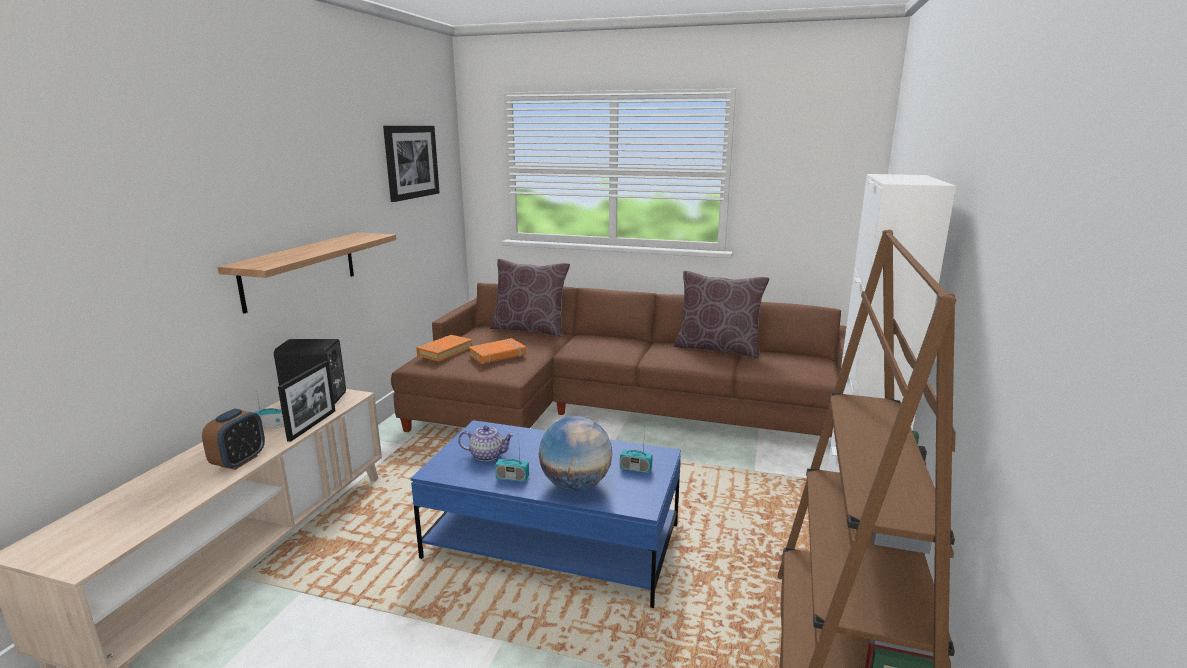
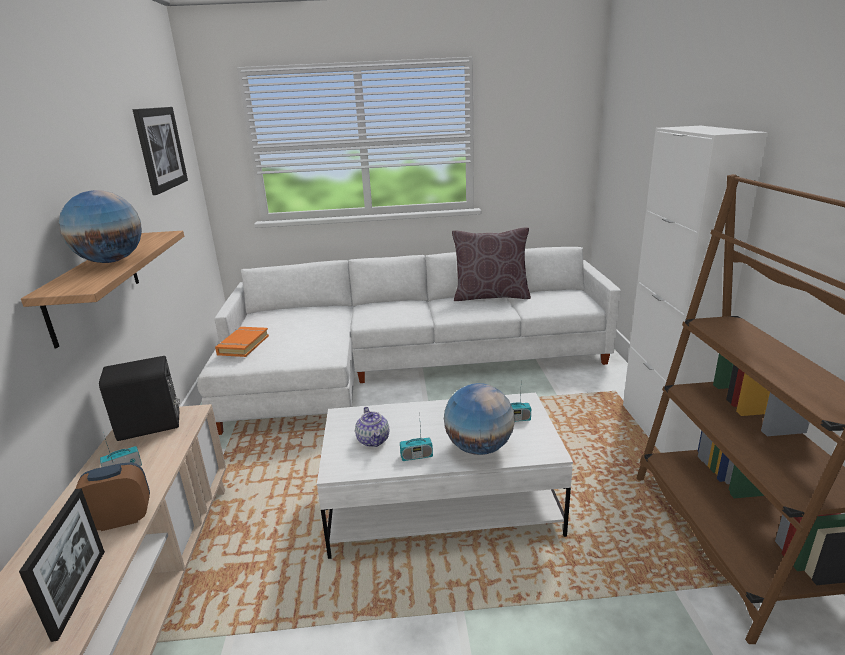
camera: 20 degrees left, 5 degrees up
alarm clock [202,409,265,470] -> alarm clock turned 105 degrees counterclockwise [75,462,150,531]
picture frame [278,361,335,442] -> picture frame moved to [19,488,105,642]
brown sofa [391,283,847,437] -> white sofa [197,247,621,435]
blue coffee table [411,420,681,608] -> white coffee table [317,393,573,559]
teapot [458,426,514,461] -> teapot turned 90 degrees clockwise [355,407,389,447]
orange book [469,338,526,364] -> none
brown pillow [490,259,570,337] -> none
none -> globe [59,190,142,263]

